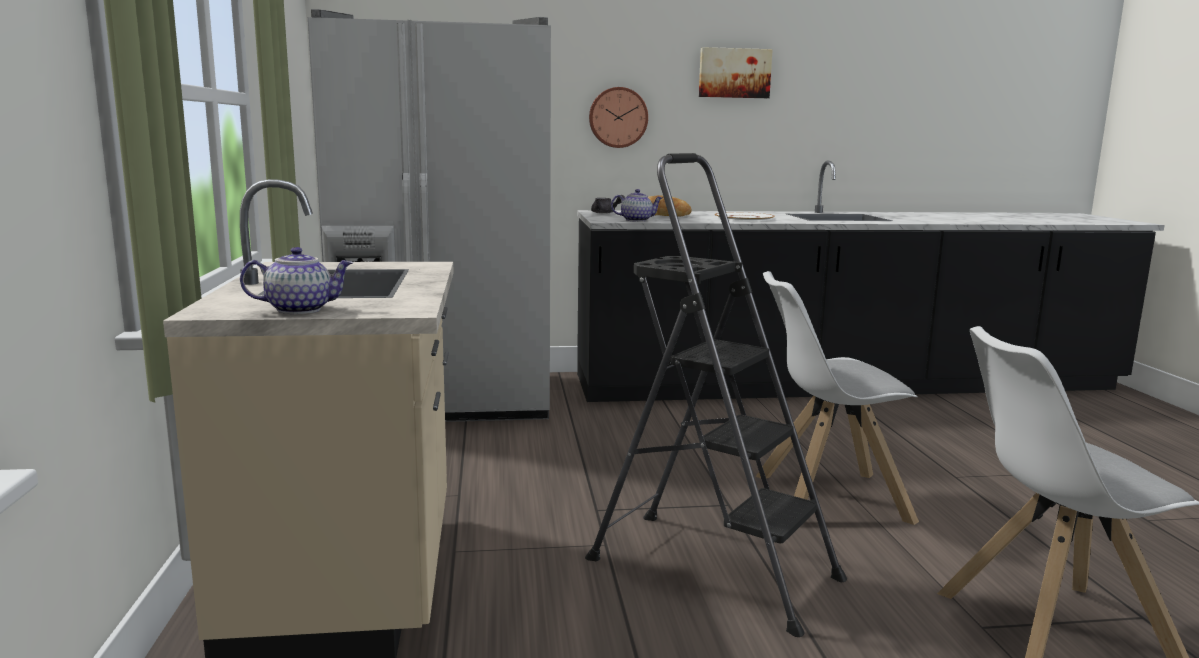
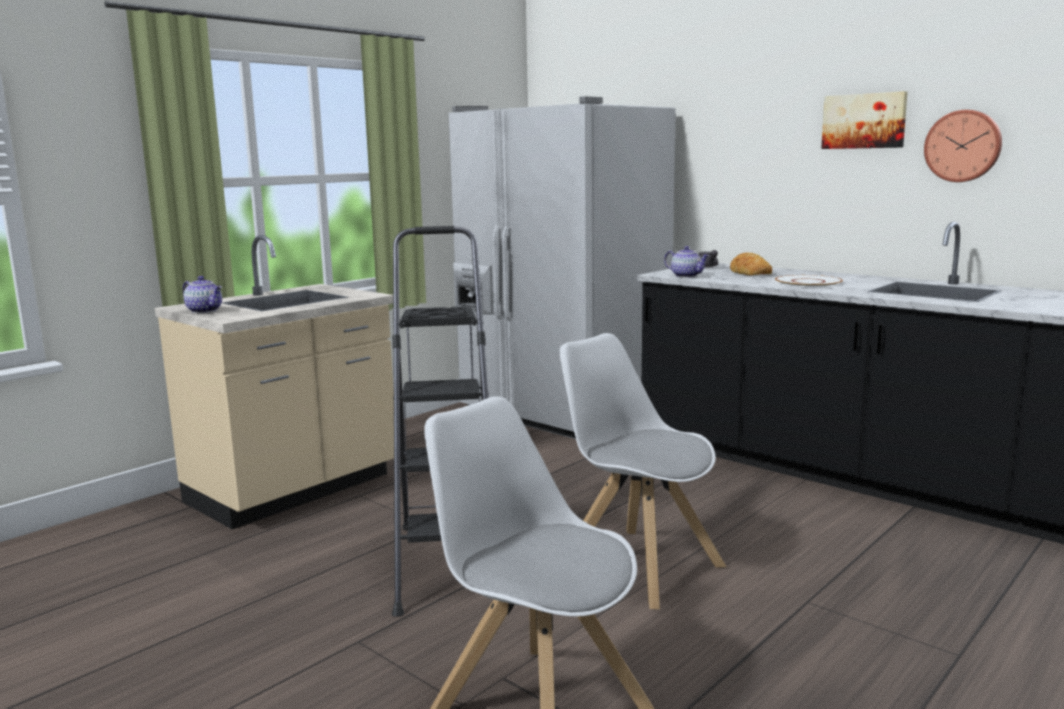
camera: 50 degrees right, 0 degrees up
wall clock [589,87,648,148] -> wall clock moved to [924,110,1002,182]

